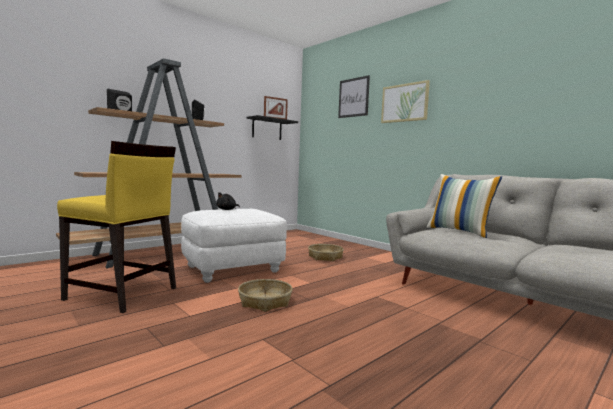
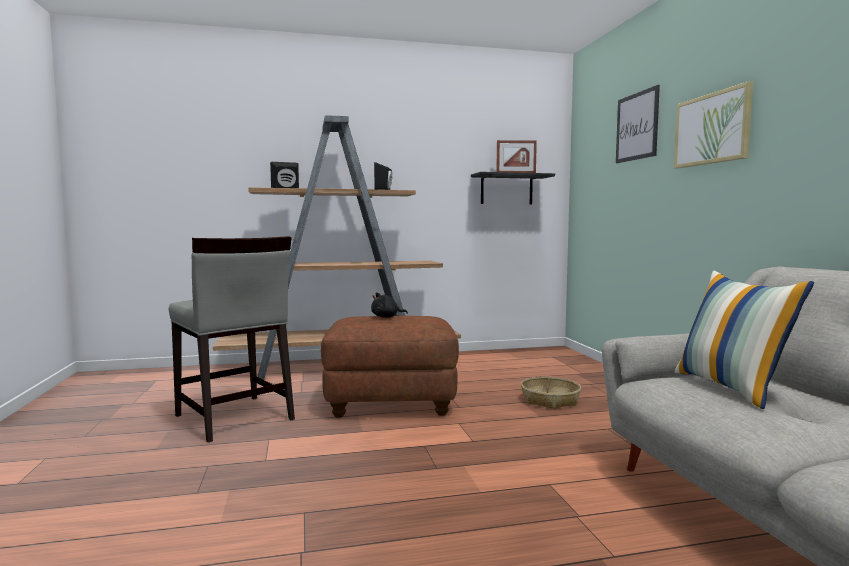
camera: 30 degrees right, 0 degrees up
yellow chair [57,141,176,313] -> grey chair [169,236,295,442]
white ottoman [181,209,287,283] -> brown ottoman [321,316,459,418]
basket [238,279,292,312] -> none

